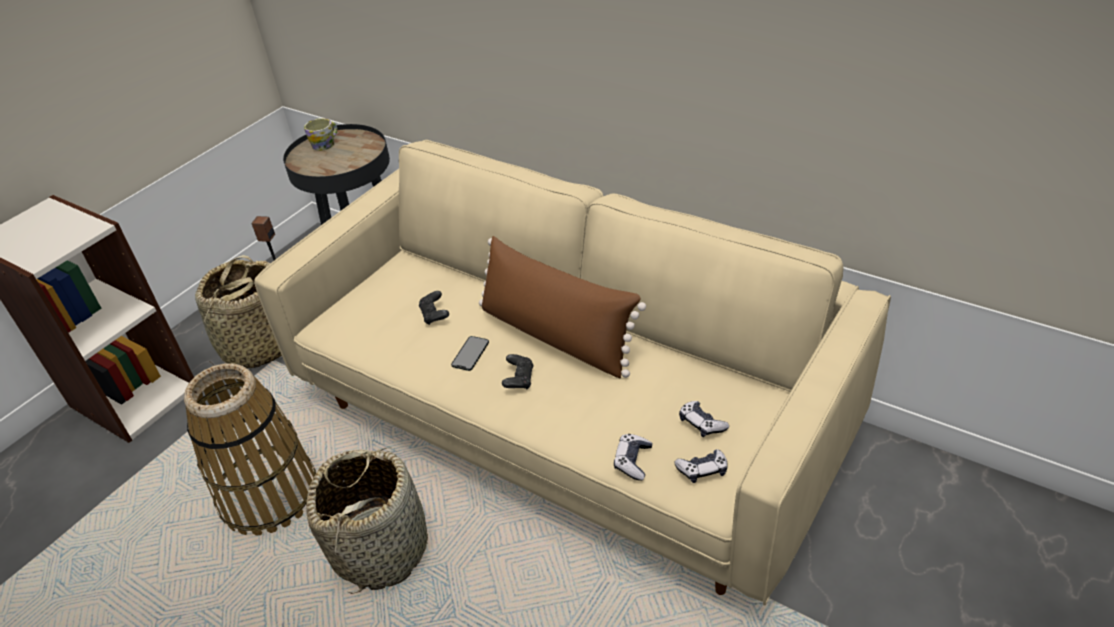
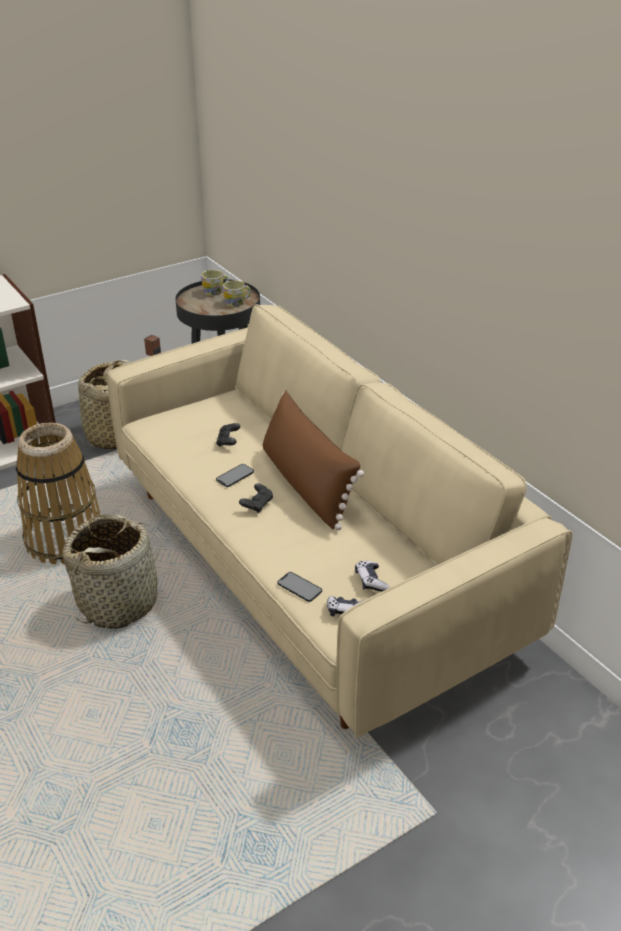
camera: 20 degrees right, 5 degrees down
game controller [614,434,652,481] -> phone [277,572,322,602]
none -> mug [223,280,251,307]

